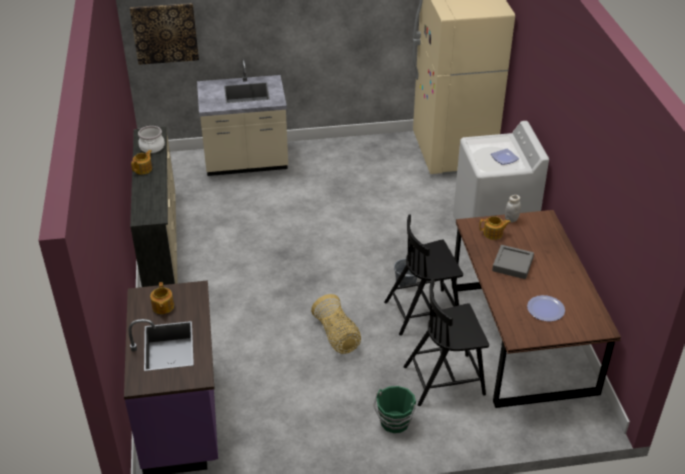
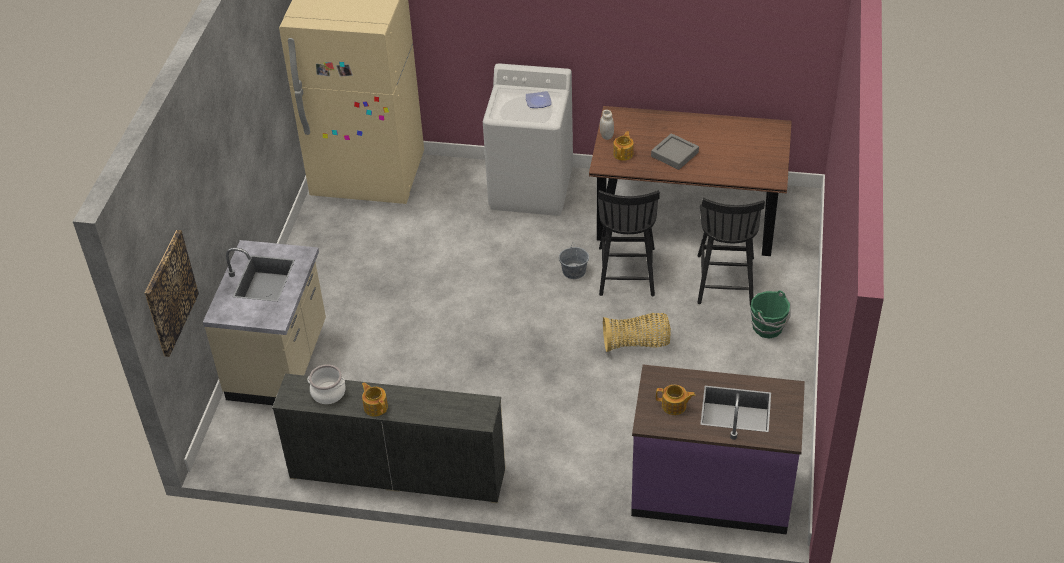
camera: 70 degrees left, 5 degrees up
plate [527,295,565,322] -> none

